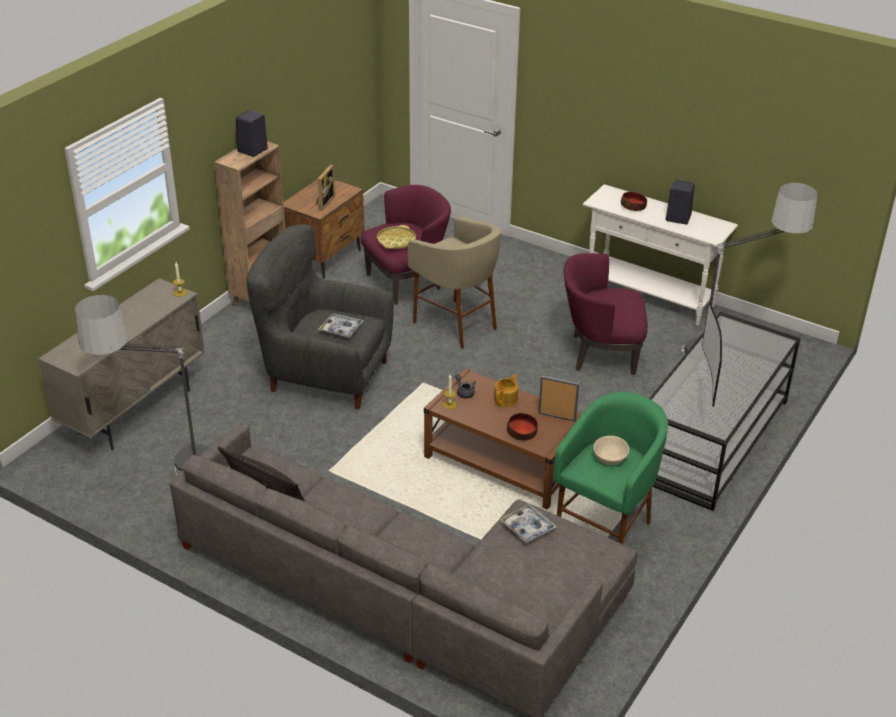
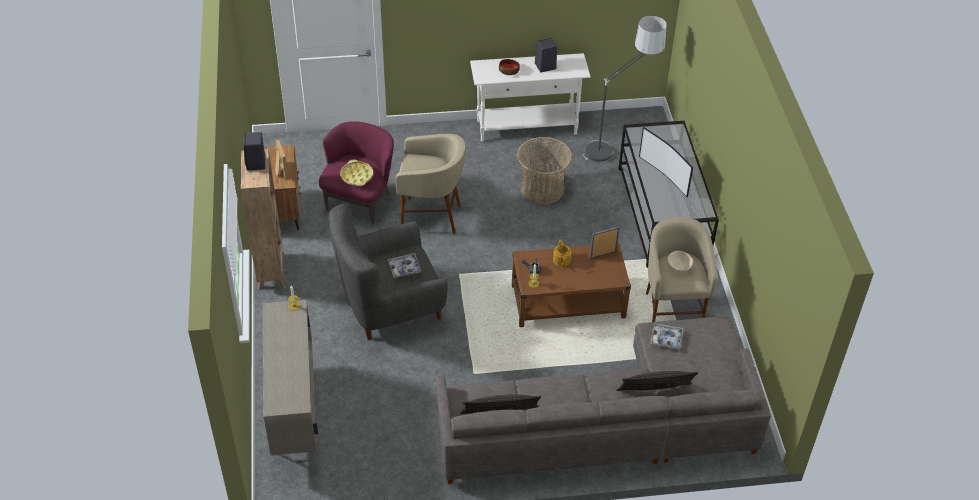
camera: 40 degrees left, 10 degrees up
floor lamp [75,295,210,475] -> none
bowl [507,413,538,441] -> none
green stool [553,392,668,544] -> beige stool [646,216,718,322]
purple armchair [564,253,648,375] -> basket [517,137,572,204]
none -> pillow [616,371,698,391]

